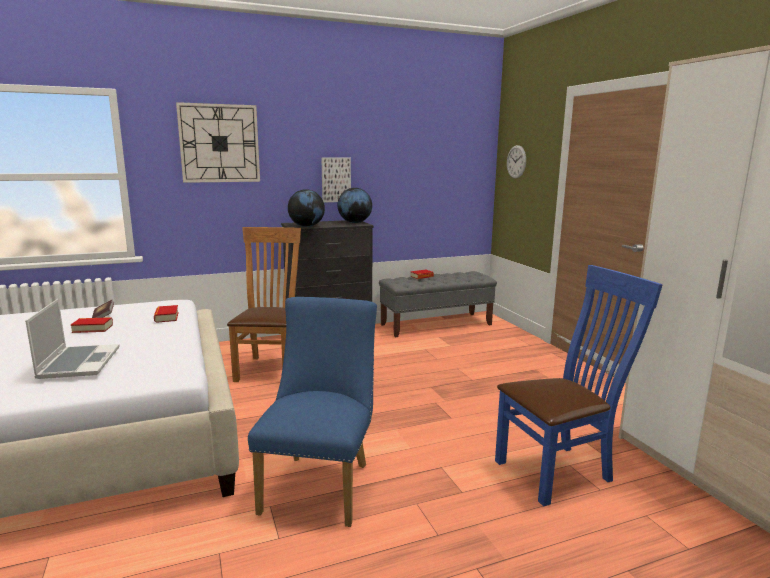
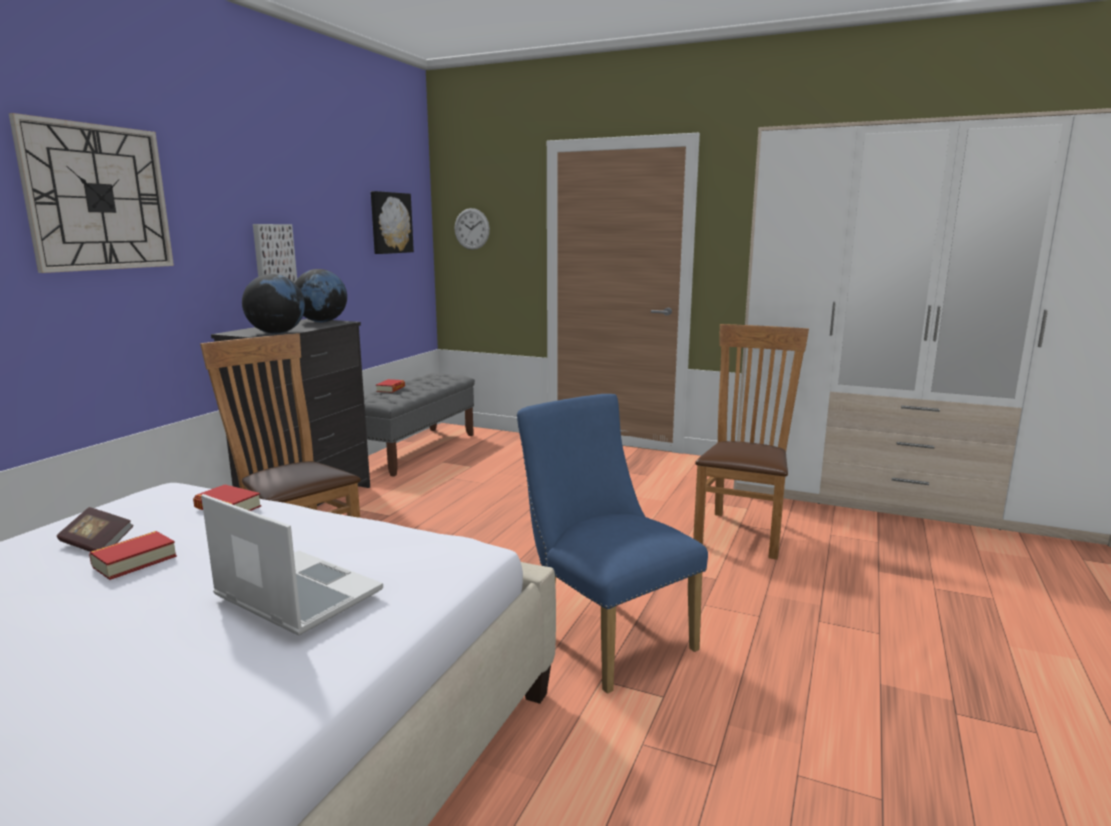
camera: 45 degrees left, 0 degrees up
blue chair [495,265,663,507] -> brown chair [693,324,809,560]
none -> picture [371,191,414,254]

